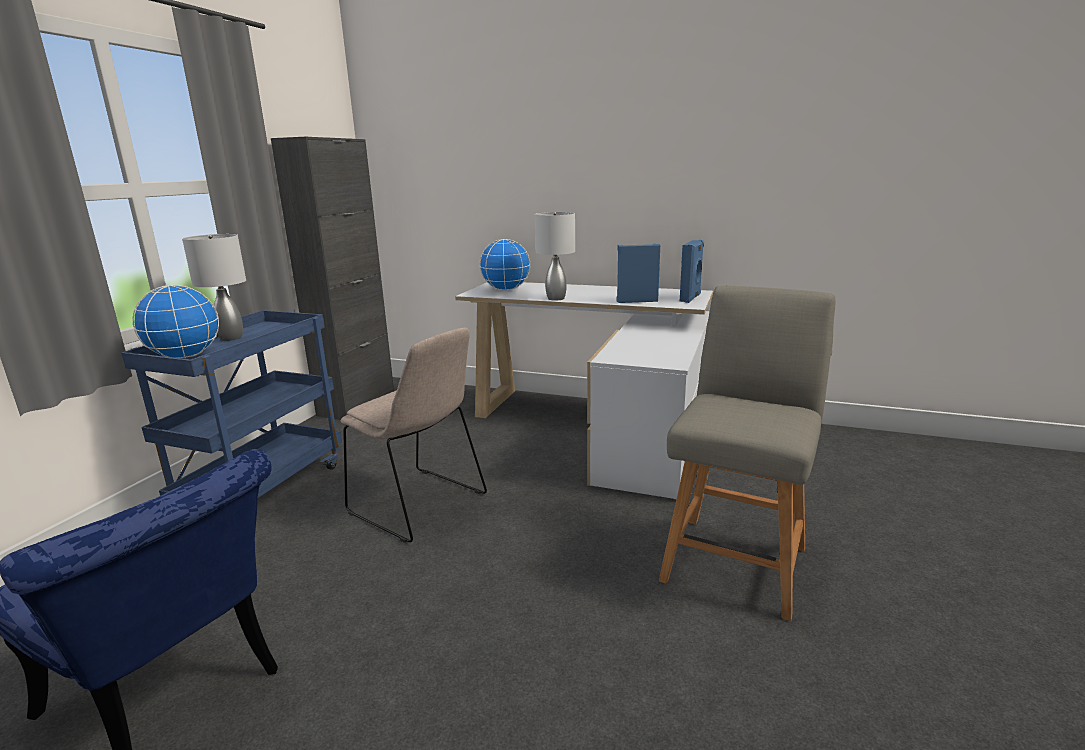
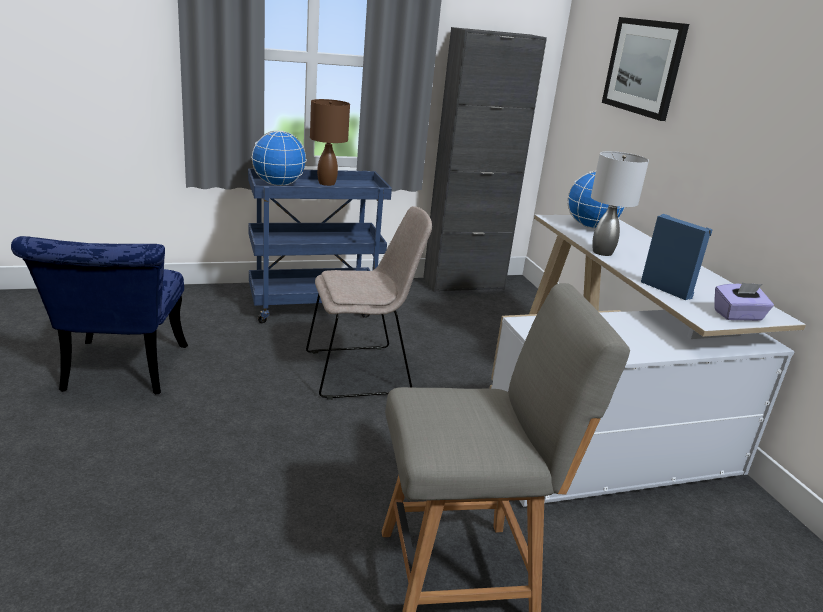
camera: 50 degrees right, 5 degrees up
grey table lamp [182,234,246,341] -> brown table lamp [310,99,350,186]
beige chair [341,328,487,543] -> beige chair turned 105 degrees counterclockwise [306,206,432,400]
blue speaker [679,240,704,303] -> purple tissue box [715,283,774,321]
none -> picture [602,17,689,121]

